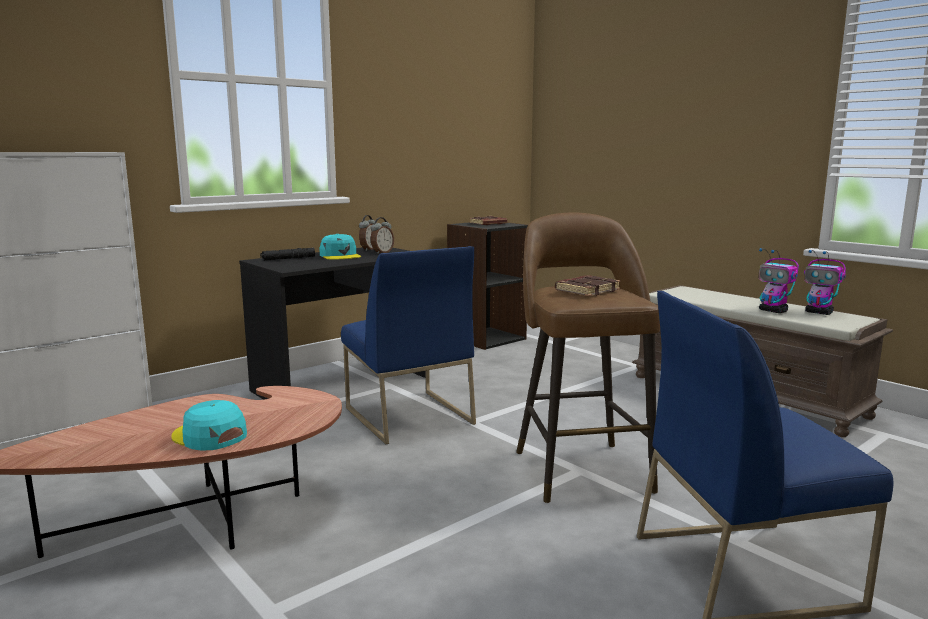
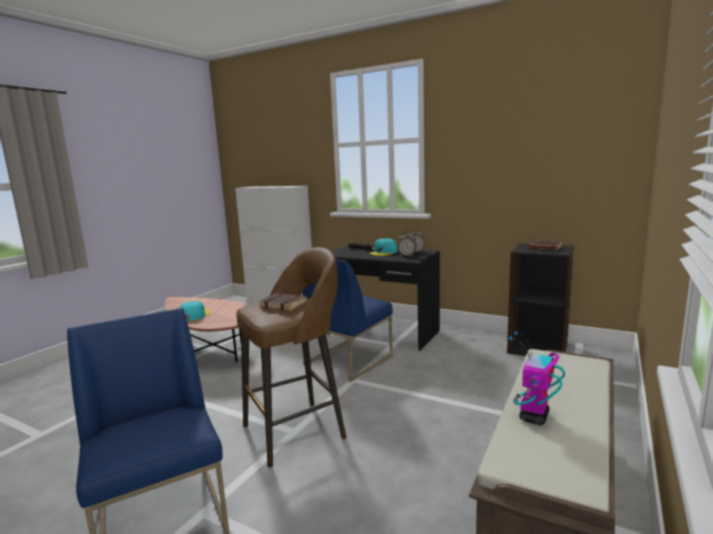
camera: 70 degrees right, 0 degrees up
toy robot [804,250,846,315] -> none

